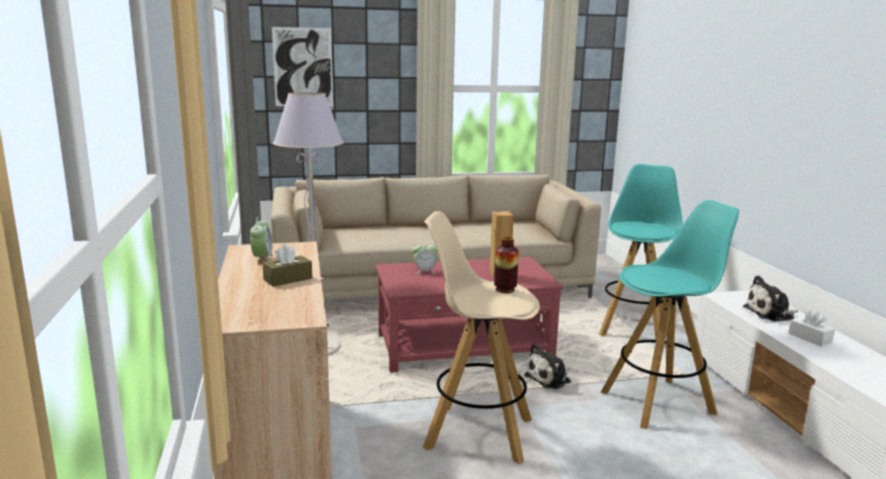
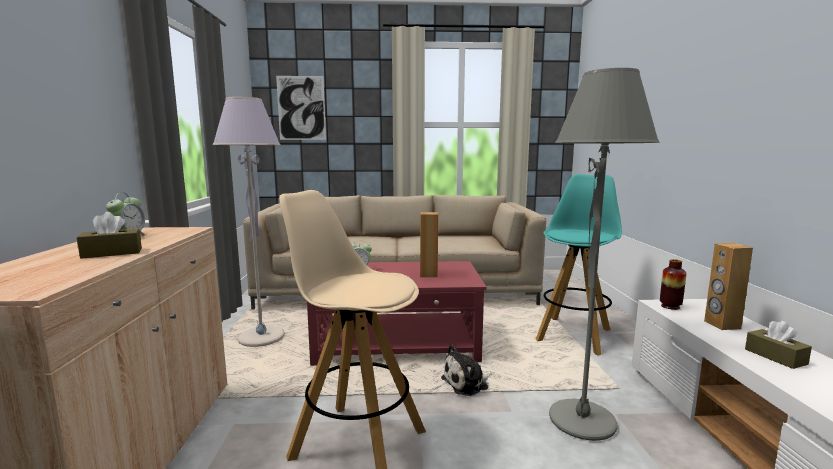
camera: 10 degrees right, 5 degrees down
vase [494,237,519,293] -> vase moved to [660,259,686,310]
turquoise stool [600,200,739,429] -> grey floor lamp [549,68,660,441]
plush toy [743,275,798,322] -> brown speaker [704,243,753,330]
white tissue box [789,310,835,347] -> brown tissue box [745,321,812,369]

